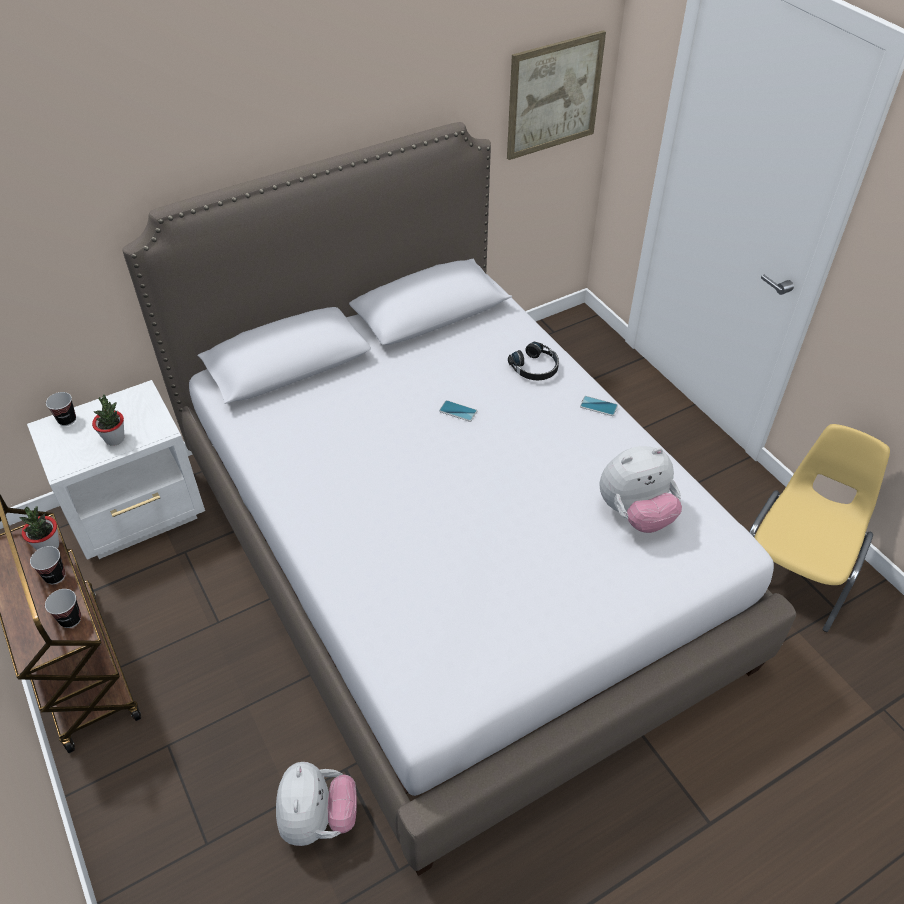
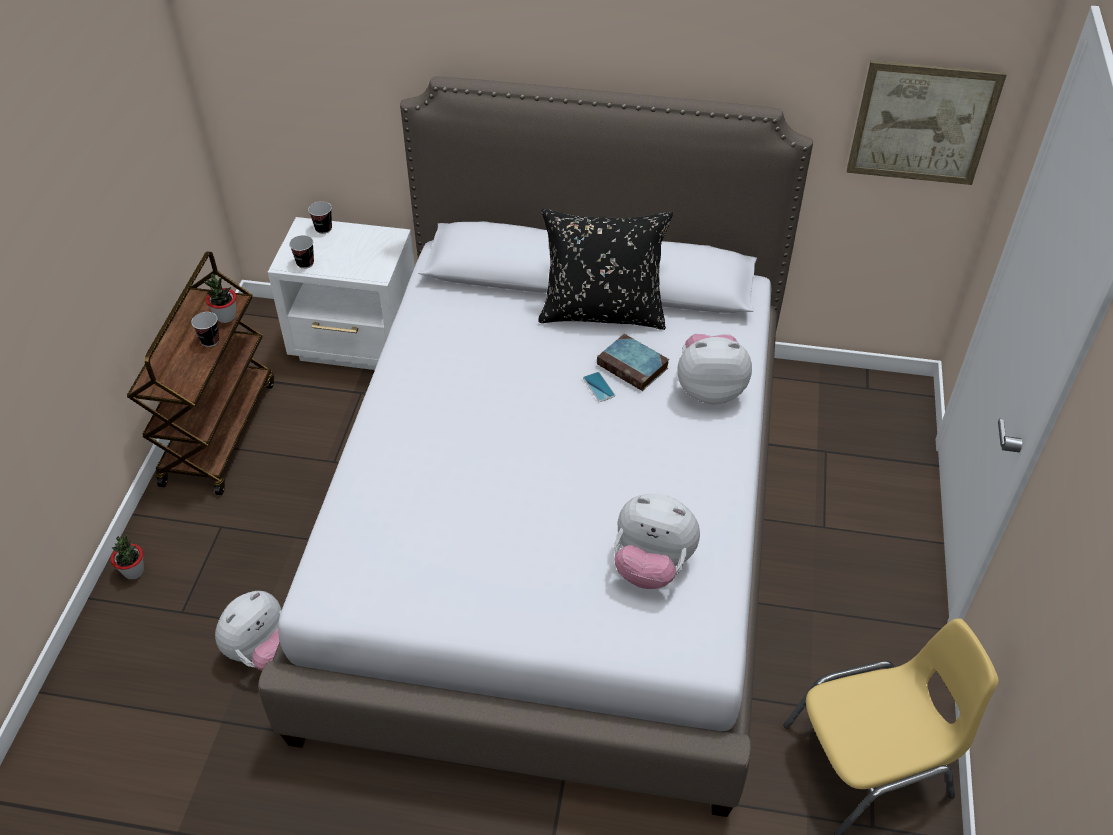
camera: 40 degrees right, 0 degrees up
cup [45,589,81,628] -> cup moved to [289,235,314,269]
potted plant [92,394,124,446] -> potted plant moved to [111,534,144,580]
black headphones [508,342,559,380] -> plush toy [677,334,752,404]
phone [580,396,618,416] -> none
none -> black pillow [538,208,673,330]
none -> book [597,334,669,391]

